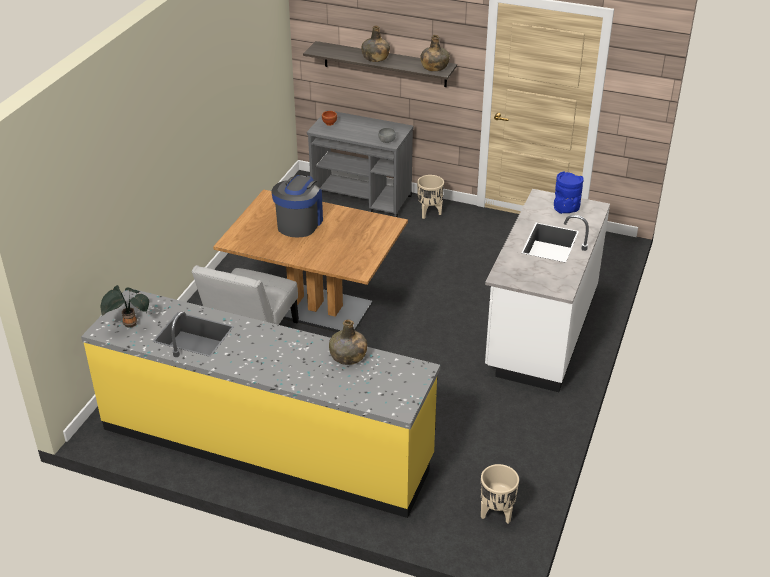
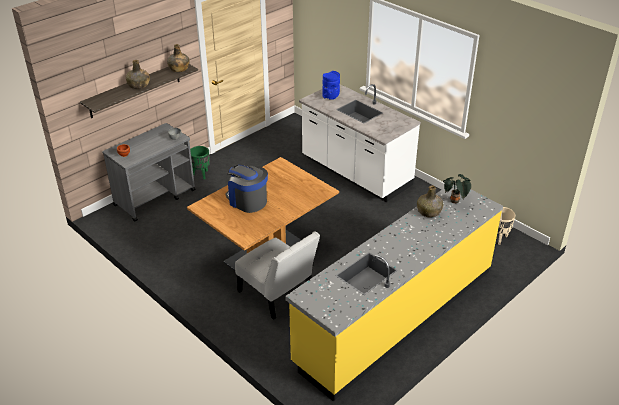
camera: 65 degrees left, 0 degrees up
potted plant [100,285,149,328] -> potted plant moved to [443,174,471,203]
beige planter [417,175,444,219] -> green planter [190,146,210,179]

